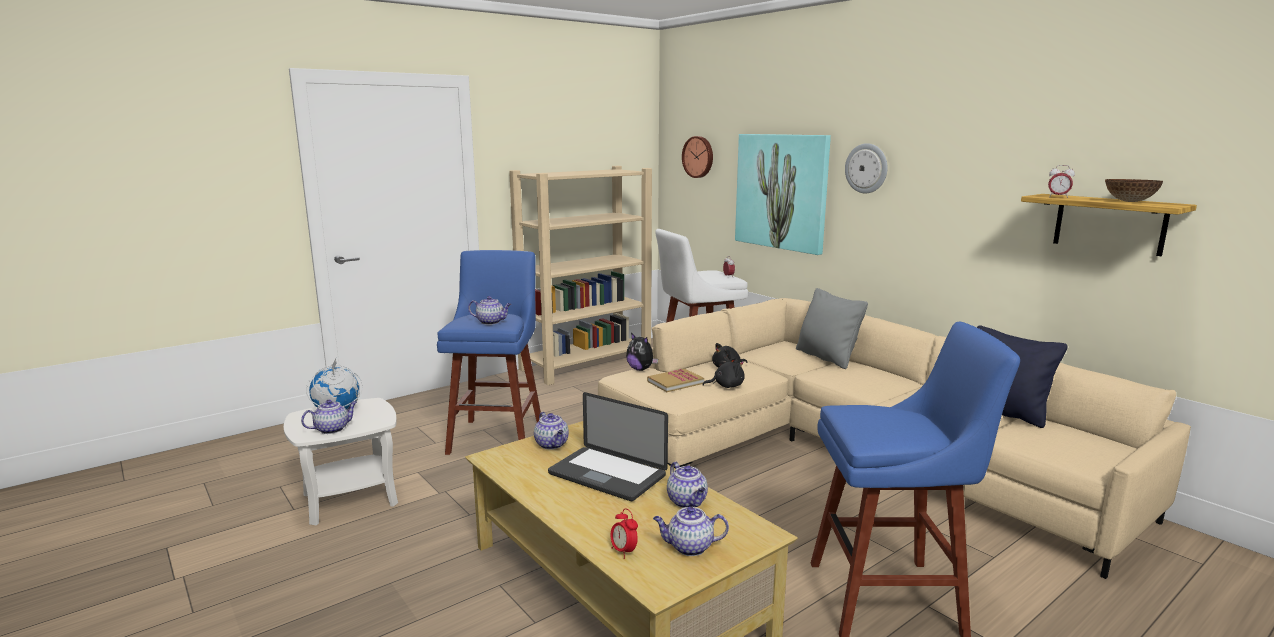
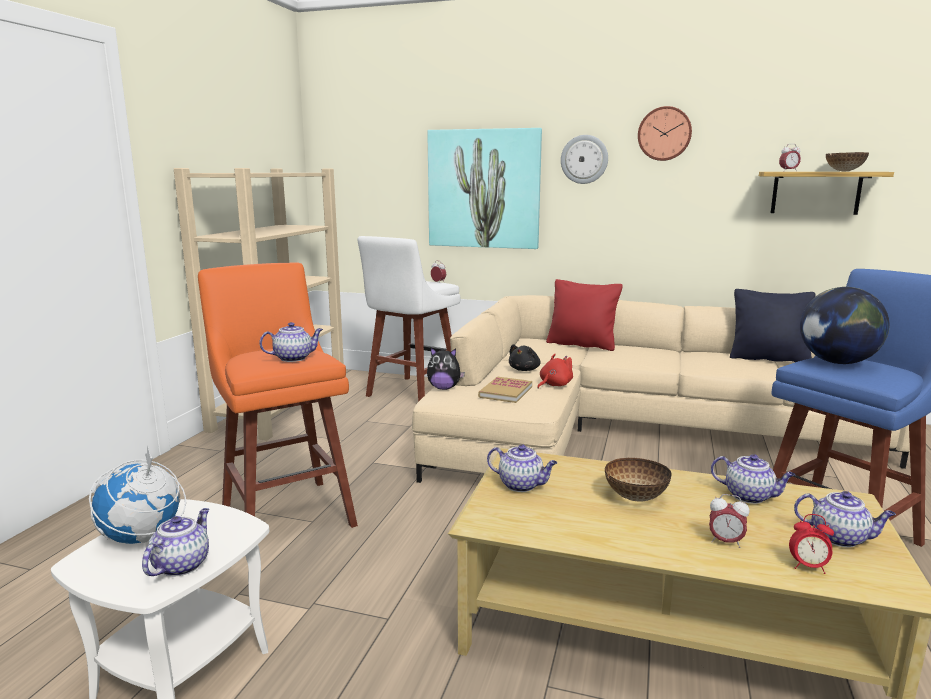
camera: 35 degrees left, 0 degrees up
blue stool [437,250,541,455] -> orange stool [198,263,358,556]
laptop [548,392,668,501] -> bowl [605,458,672,502]
teapot [653,506,729,556] -> teapot turned 120 degrees counterclockwise [794,491,896,547]
wall clock [682,136,713,178] -> wall clock moved to [638,106,692,161]
black plush toy [702,358,745,388] -> red plush toy [537,354,573,389]
grey pillow [796,288,868,369] -> red pillow [546,279,623,351]
none -> alarm clock [709,494,750,548]
none -> globe [800,287,890,364]

